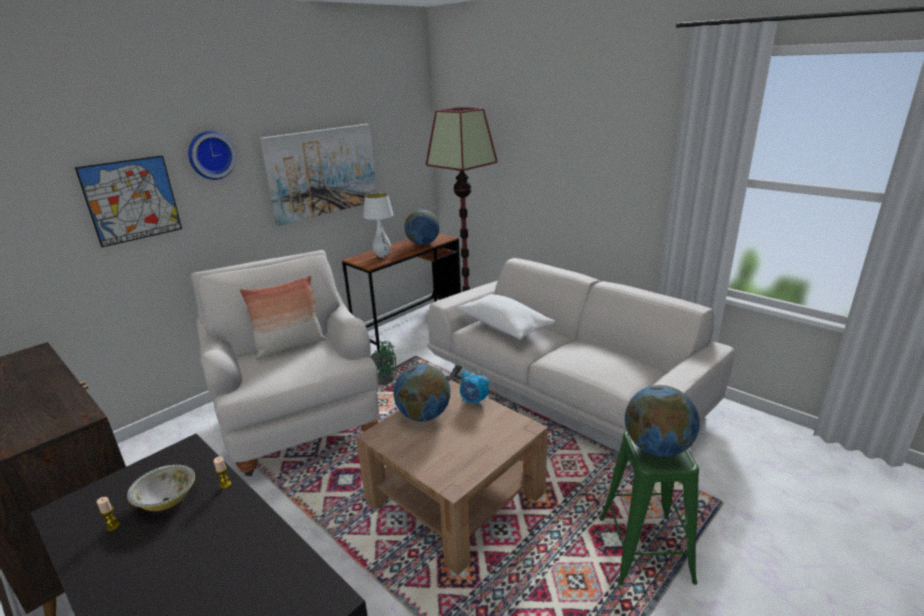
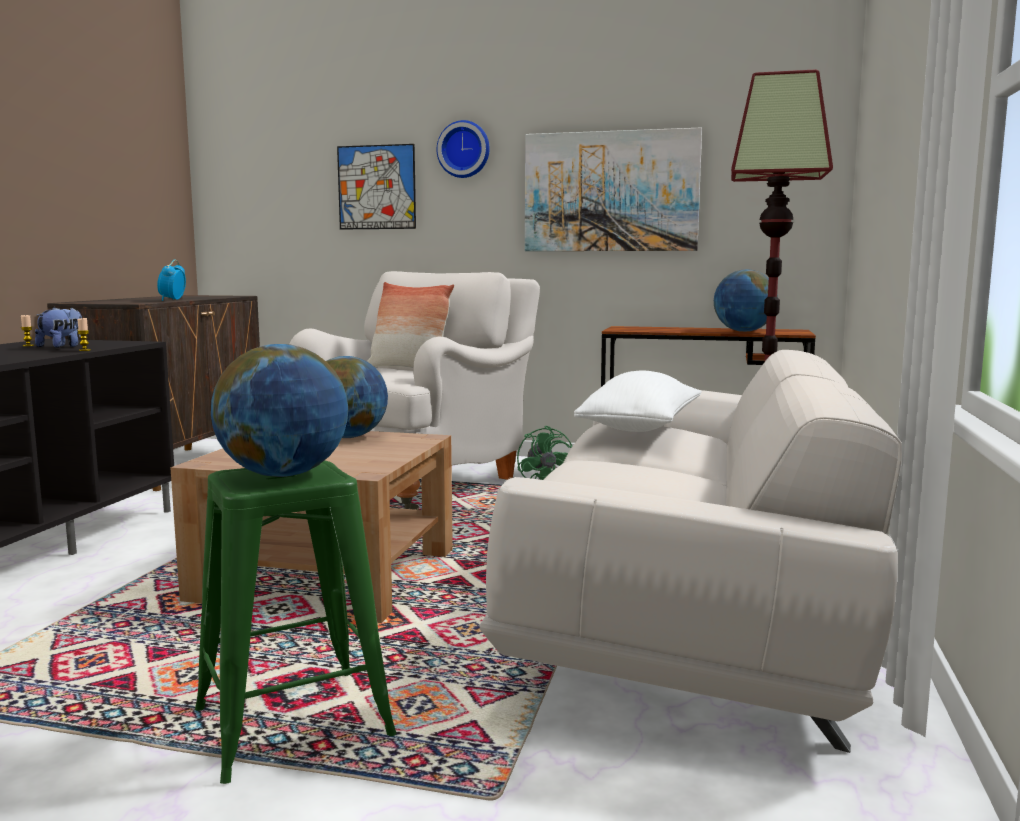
camera: 60 degrees right, 15 degrees down
bowl [127,465,195,511] -> plush toy [35,307,82,348]
white table lamp [363,193,394,258] -> none
alarm clock [460,369,489,407] -> alarm clock moved to [157,259,186,301]

